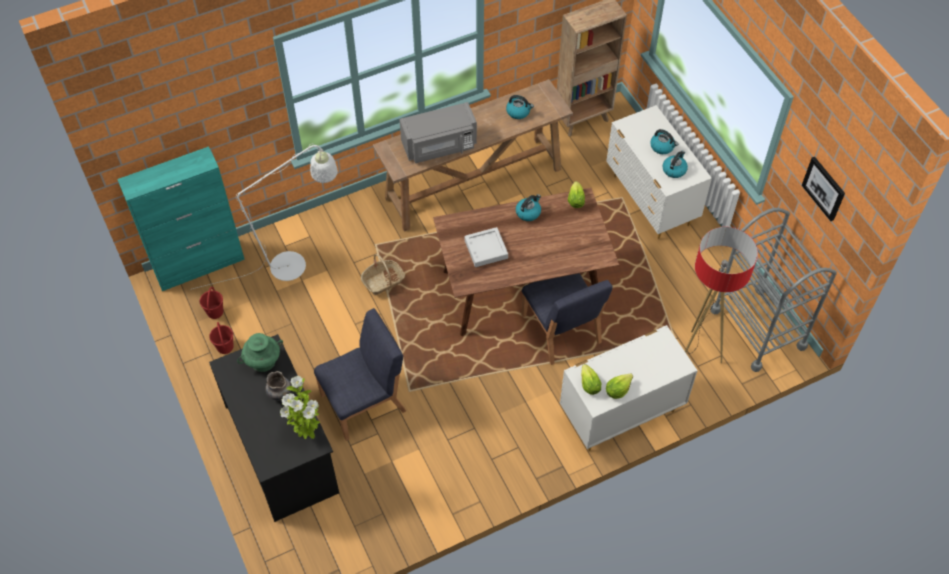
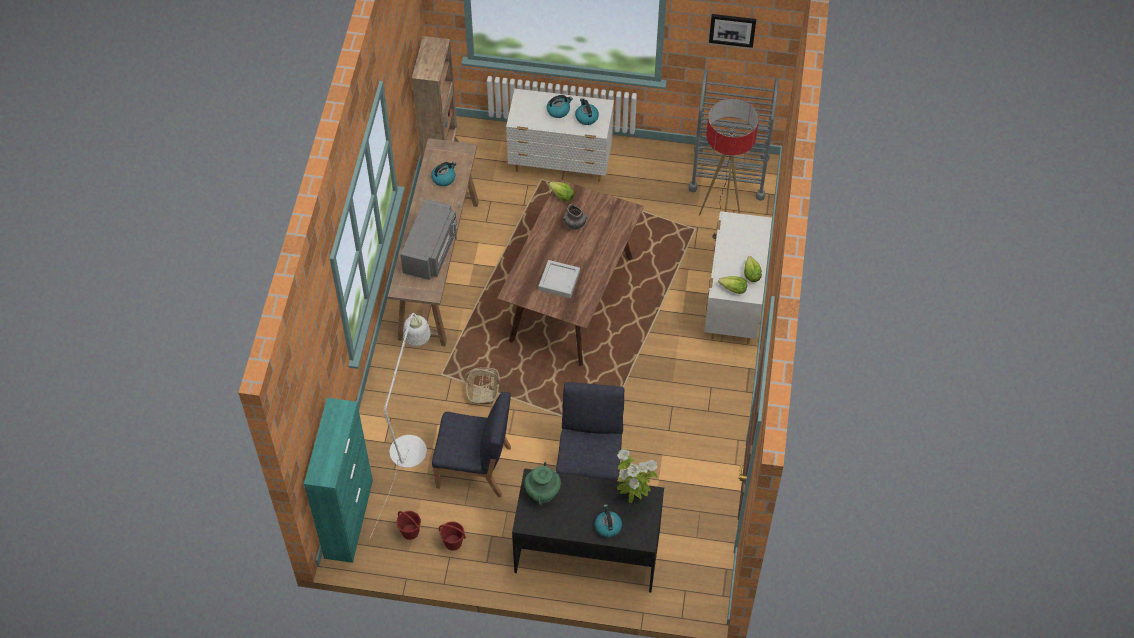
camera: 55 degrees left, 0 degrees up
grey vase [265,371,291,401] -> grey vase moved to [562,204,589,230]
kettle [516,194,541,221] -> kettle moved to [595,504,622,537]
blue chair [521,273,613,365] -> blue chair moved to [432,392,511,497]

